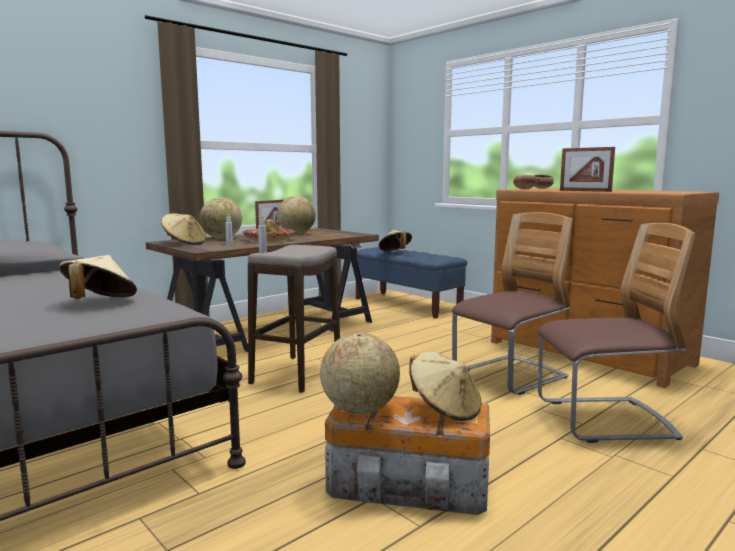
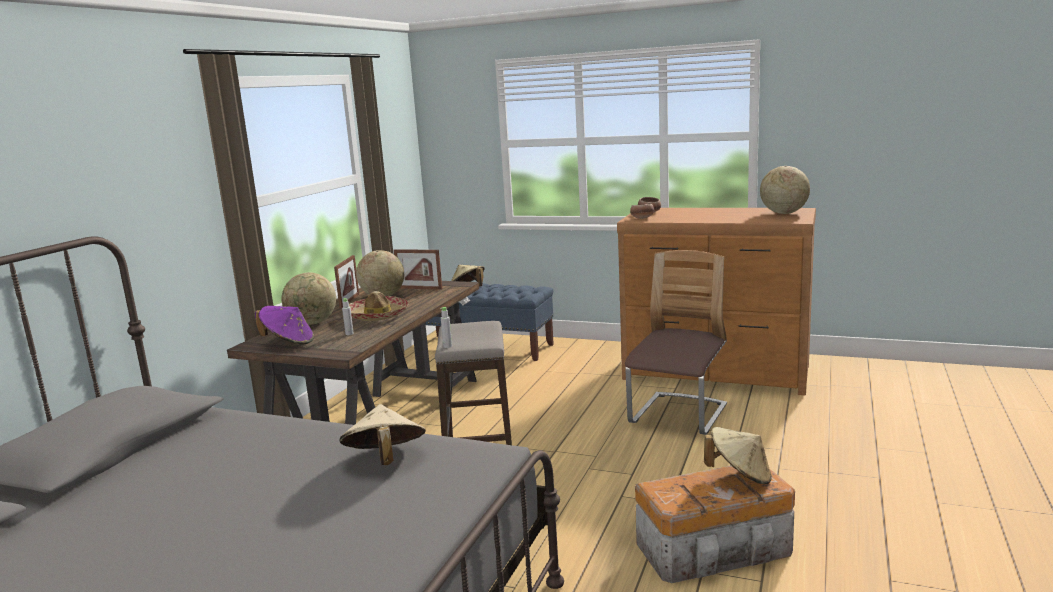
camera: 25 degrees left, 5 degrees up
beige hat [161,213,206,245] -> purple hat [255,306,314,345]
globe [320,333,400,414] -> globe moved to [760,166,810,214]
chair [537,223,695,443] -> none
picture frame [560,147,615,192] -> picture frame moved to [394,249,442,290]

